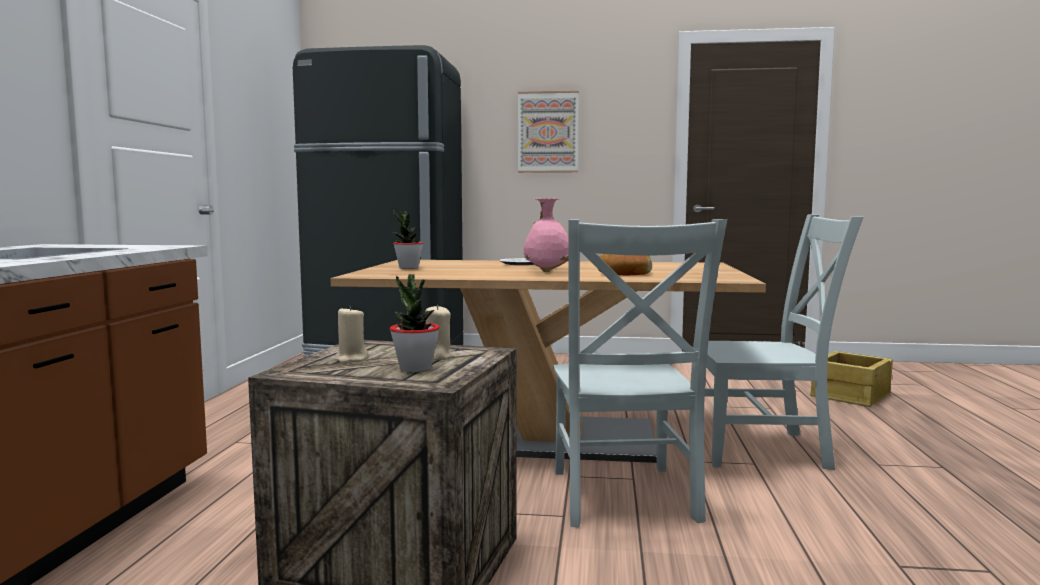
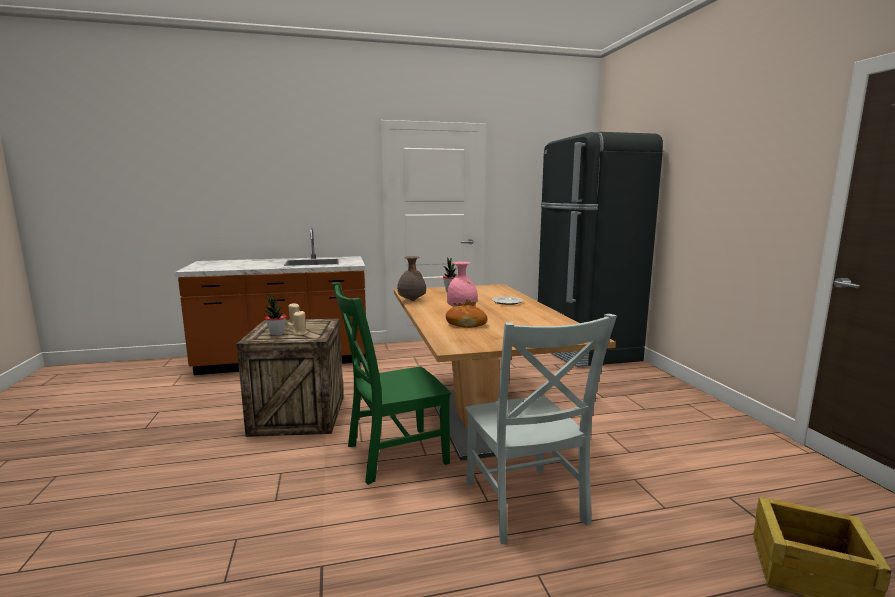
camera: 70 degrees right, 5 degrees up
picture [518,91,579,173] -> none
grey chair [553,219,727,528] -> green chair [332,283,451,485]
none -> grey vase [397,256,426,301]

